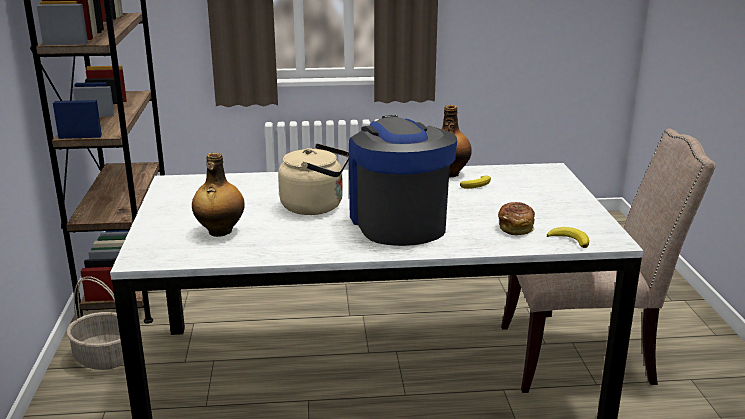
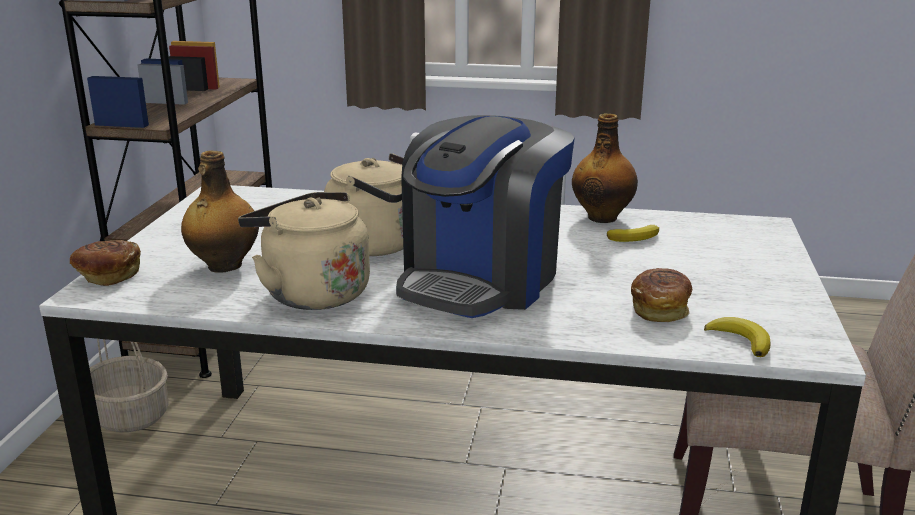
camera: 15 degrees right, 0 degrees up
coffee machine [349,115,457,246] -> coffee machine turned 150 degrees counterclockwise [396,115,575,318]
none -> bread [70,240,141,286]
none -> beige kettle [238,192,370,310]

